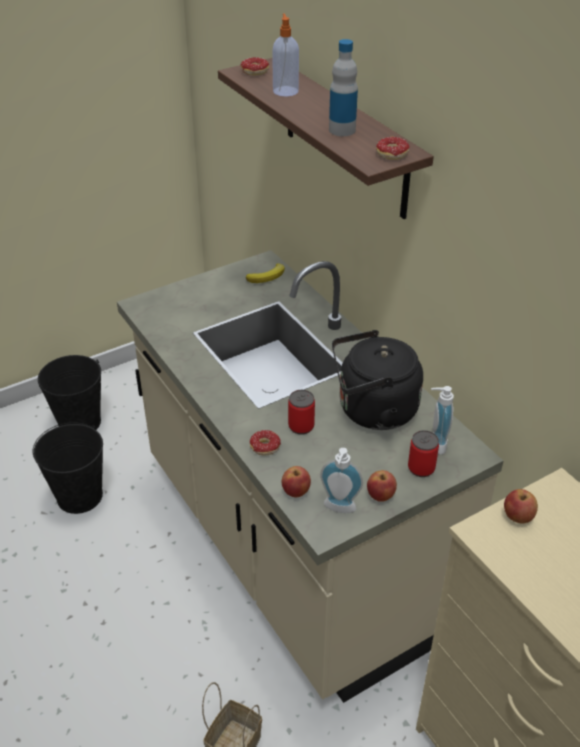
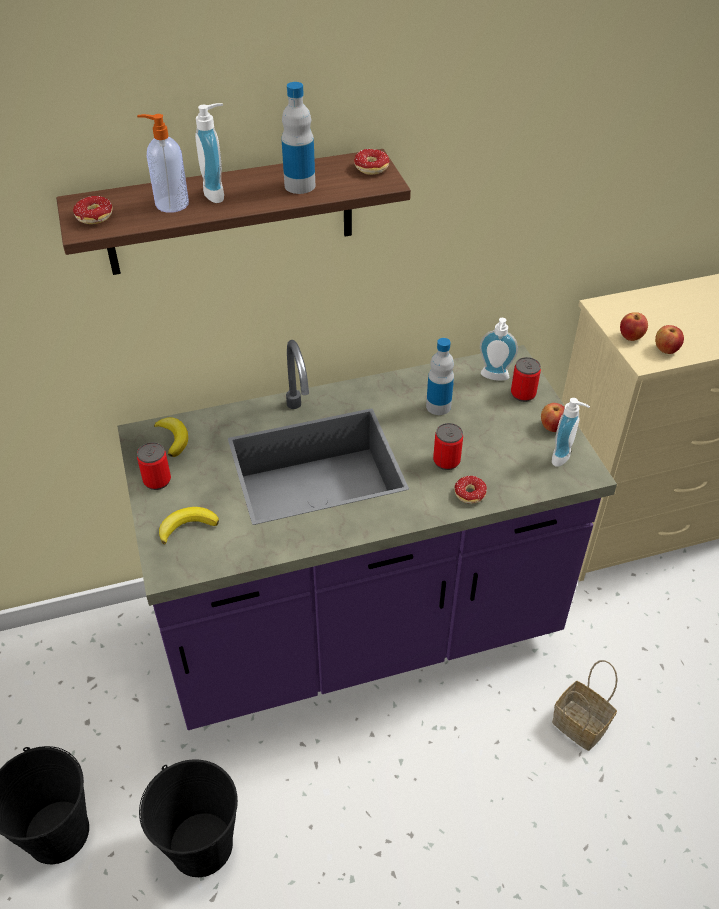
camera: 75 degrees left, 5 degrees up
beige counter [117,250,503,703] -> purple counter [117,340,617,730]
apple [281,466,311,498] -> apple moved to [655,325,684,354]
black kettle [332,330,423,430] -> bottle [426,338,454,415]
none -> can [137,442,171,490]
none -> banana [159,507,219,544]
none -> soap dispenser [195,103,224,203]

